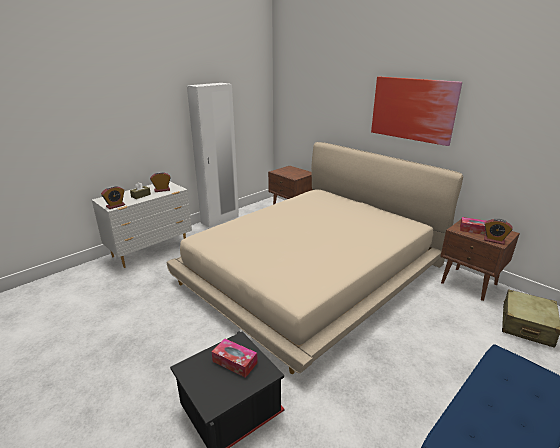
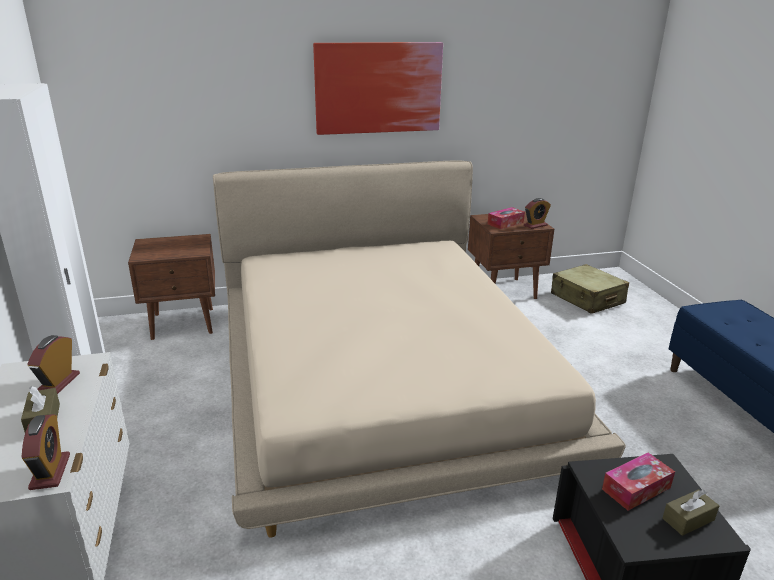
camera: 60 degrees left, 0 degrees up
none -> brown tissue box [662,489,719,536]

